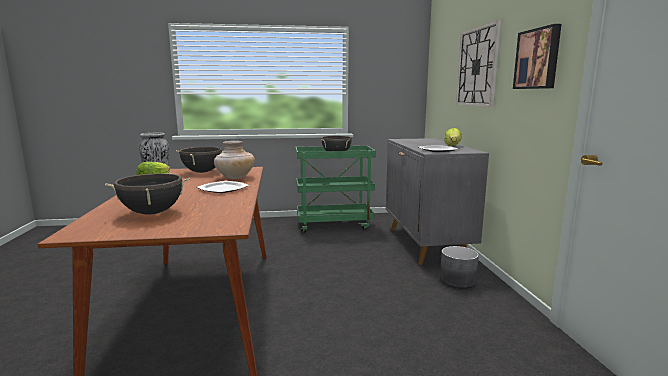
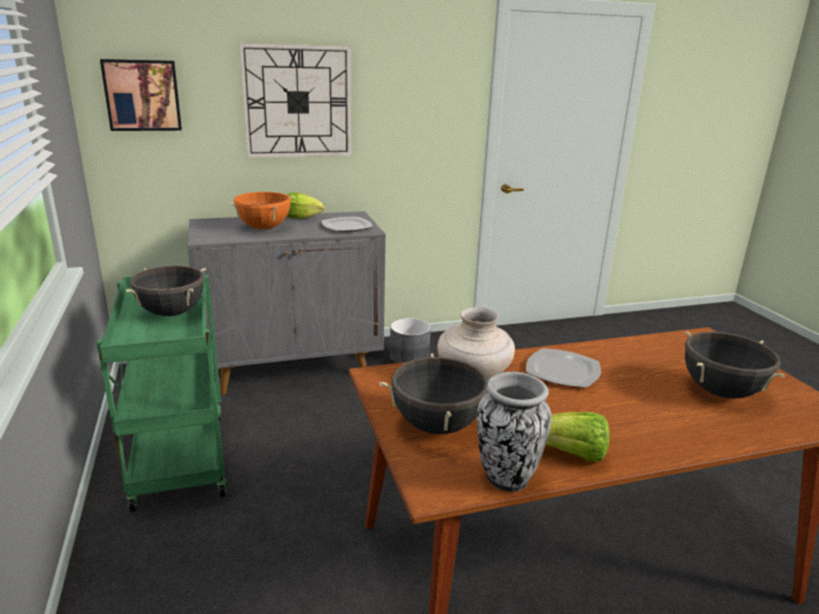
camera: 100 degrees left, 10 degrees up
picture [513,24,561,89] -> picture moved to [100,59,182,131]
none -> orange cooking pot [229,192,294,229]

